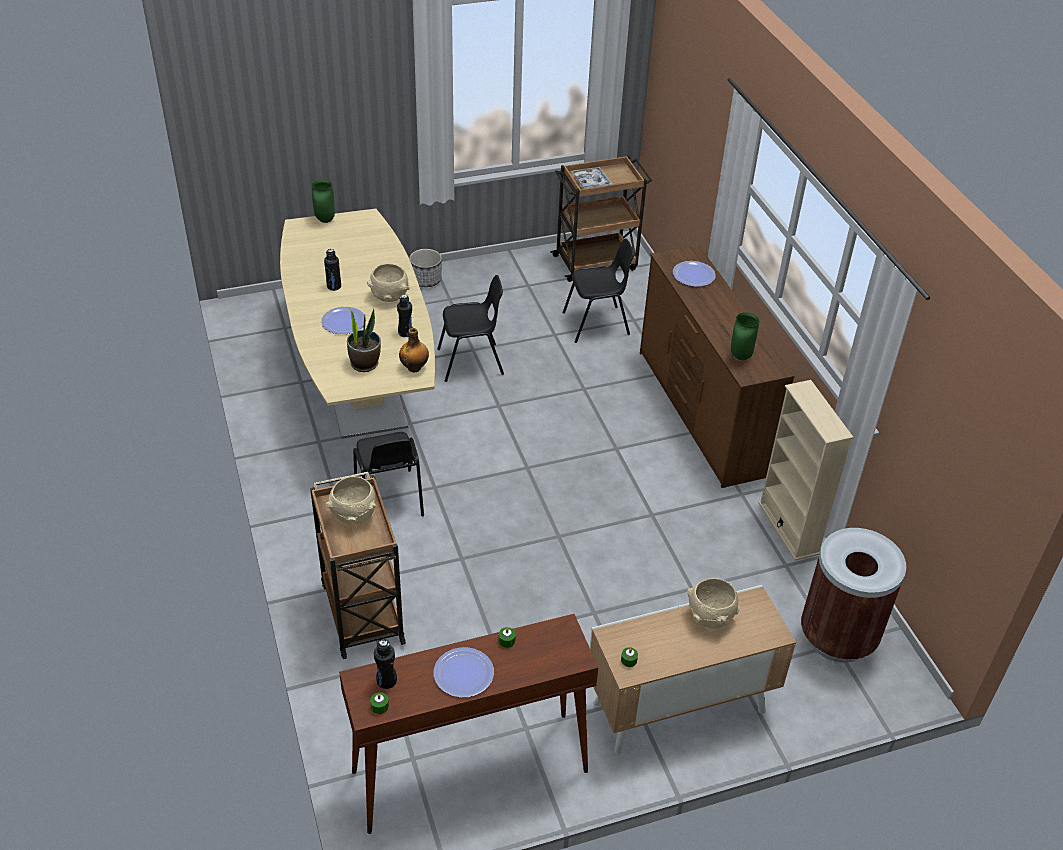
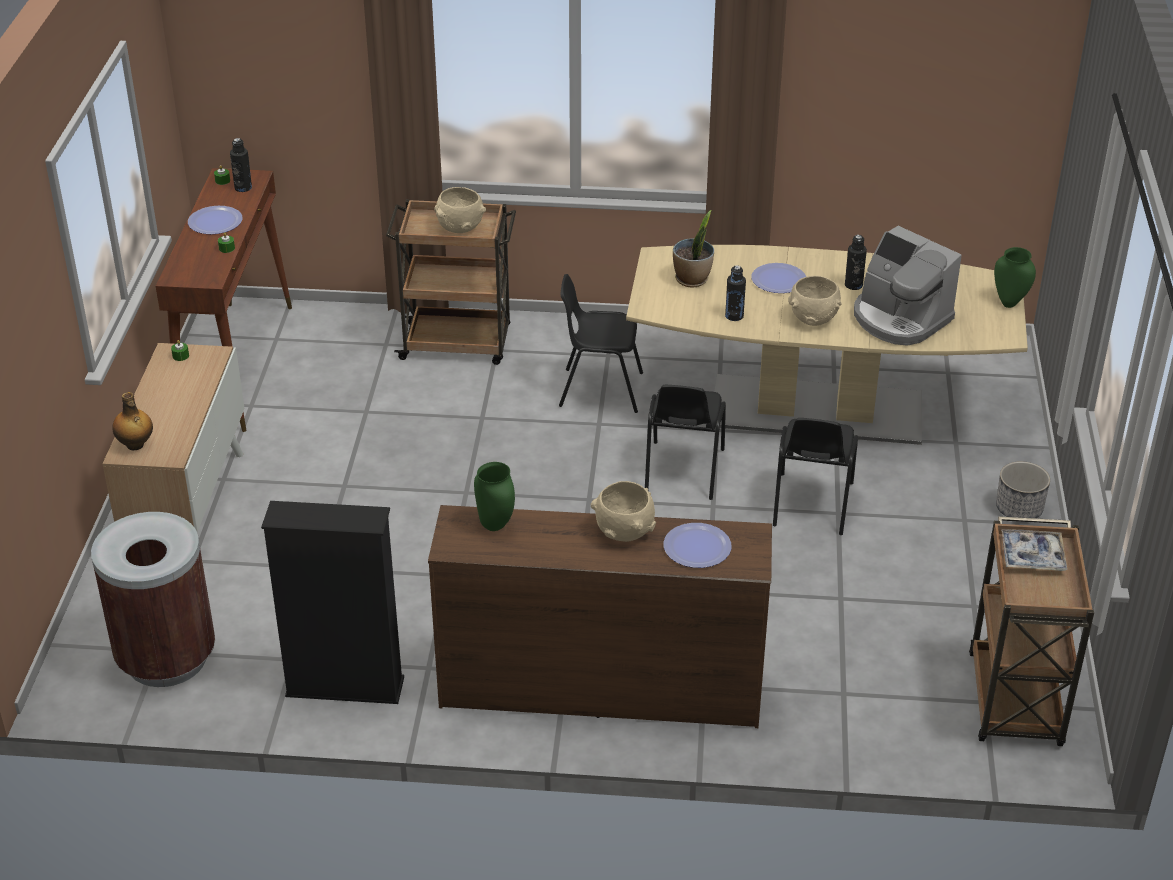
camera: 115 degrees right, 5 degrees down
bottle [399,328,429,372] -> bottle moved to [112,392,153,450]
black chair [563,239,635,343] -> black chair moved to [645,385,726,500]
beige bowl [687,578,740,629] -> beige bowl moved to [591,481,656,542]
beige bookcase [758,380,853,561] -> black bookcase [261,501,404,704]
none -> coffee machine [854,226,962,346]

